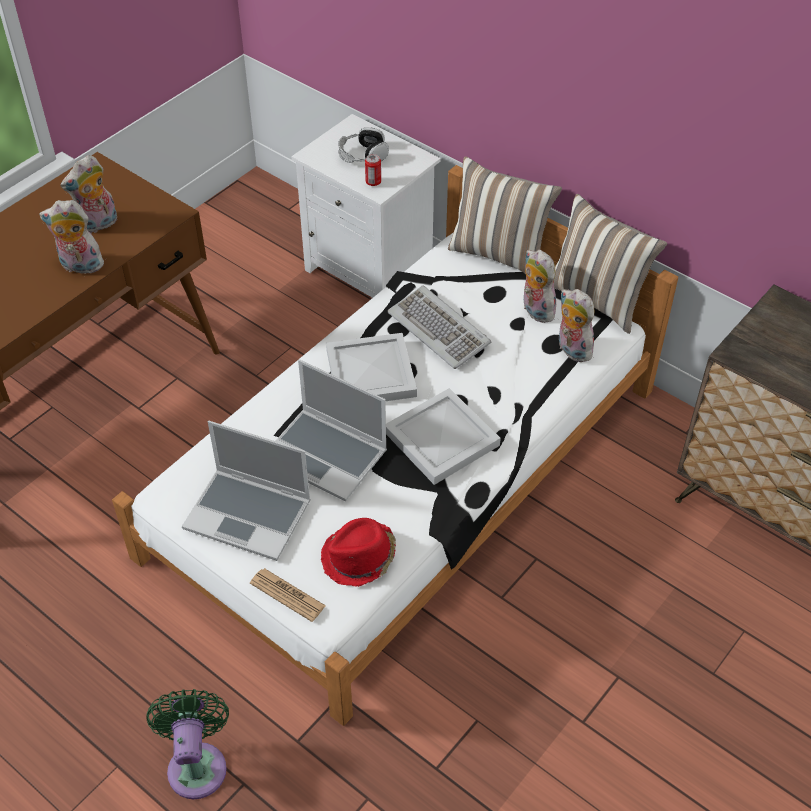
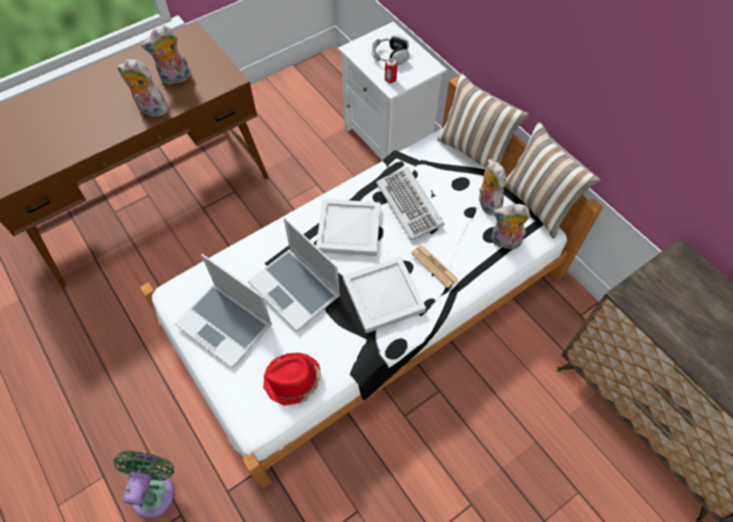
camera: 15 degrees right, 10 degrees up
newspaper [250,568,326,622] -> newspaper moved to [411,246,459,288]
plush toy [559,289,594,362] -> plush toy turned 60 degrees counterclockwise [491,204,530,249]

